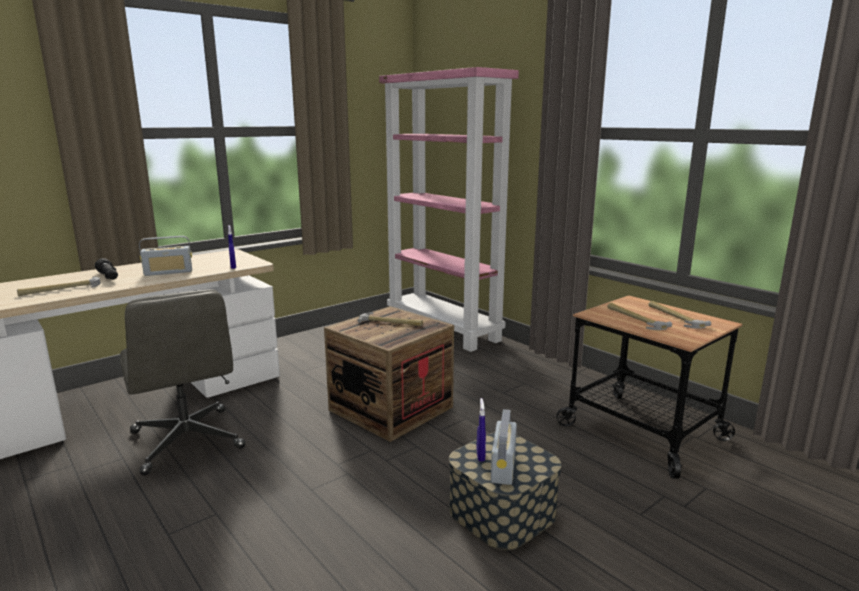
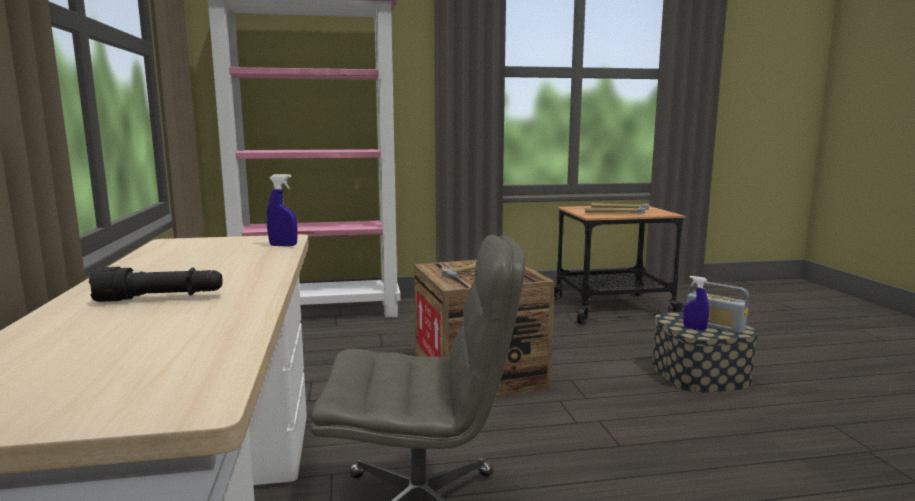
camera: 60 degrees left, 5 degrees down
hammer [17,277,101,296] -> none
radio [139,236,192,276] -> none

